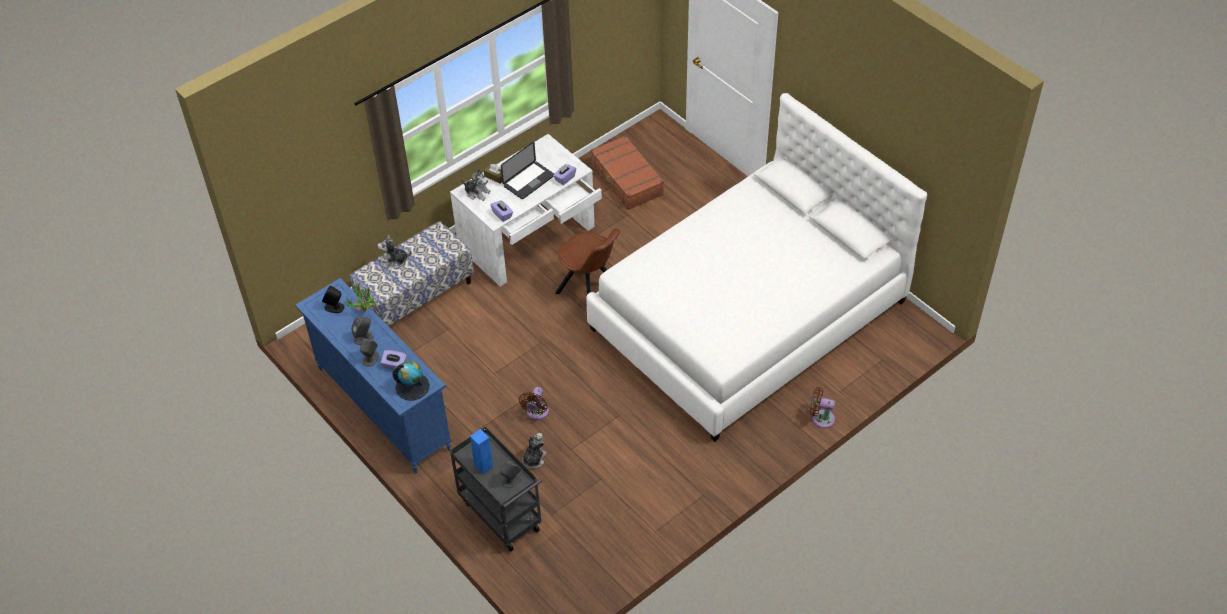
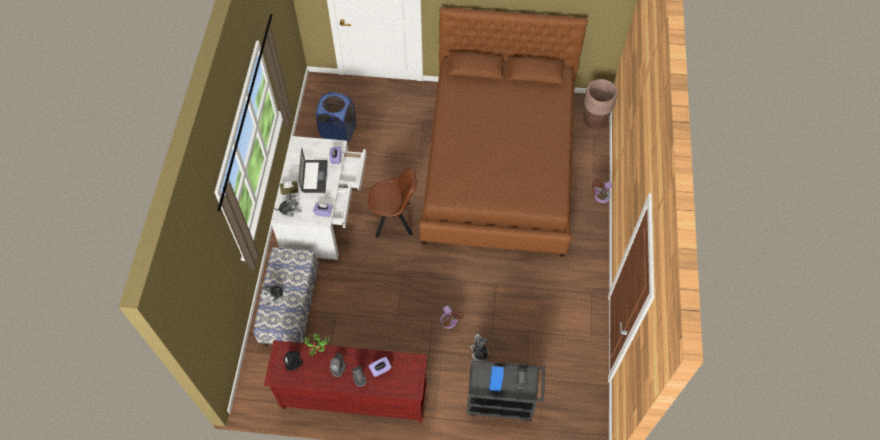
camera: 45 degrees left, 10 degrees up
blue dresser [295,278,451,473] -> red dresser [264,340,427,423]
globe [392,361,430,401] -> none
white bed [587,93,927,442] -> brown bed [419,7,588,257]
brown suitcase [591,135,664,210] -> blue laundry basket [316,92,356,142]
none -> brown planter [584,79,618,129]

